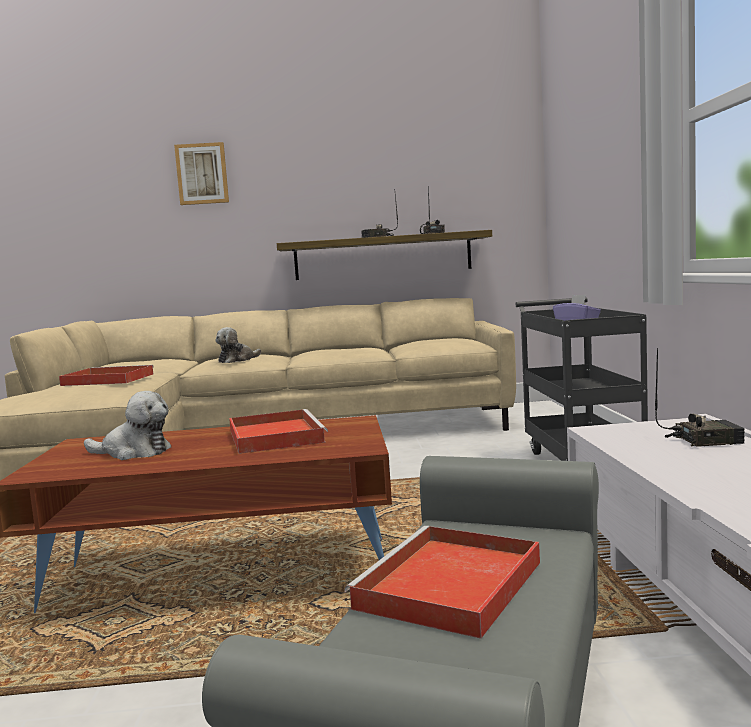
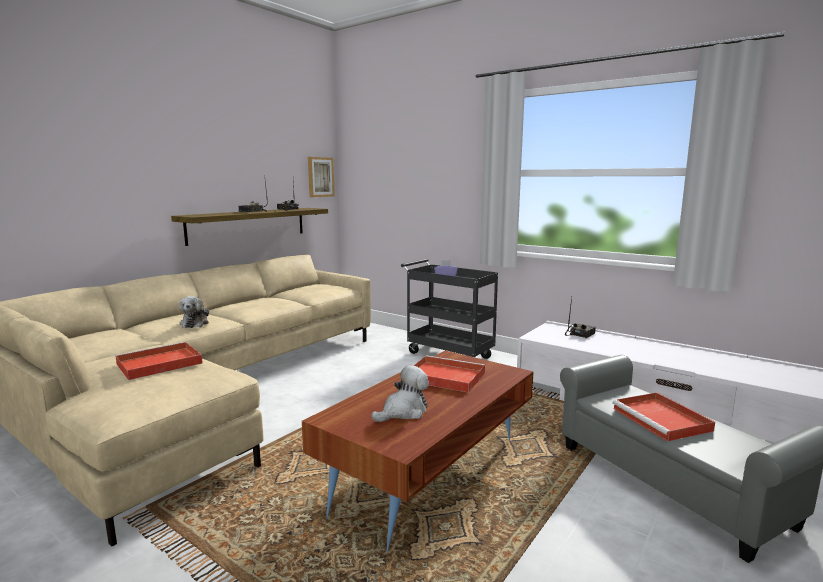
camera: 50 degrees left, 5 degrees up
picture [174,142,229,205] -> picture moved to [308,157,335,197]

